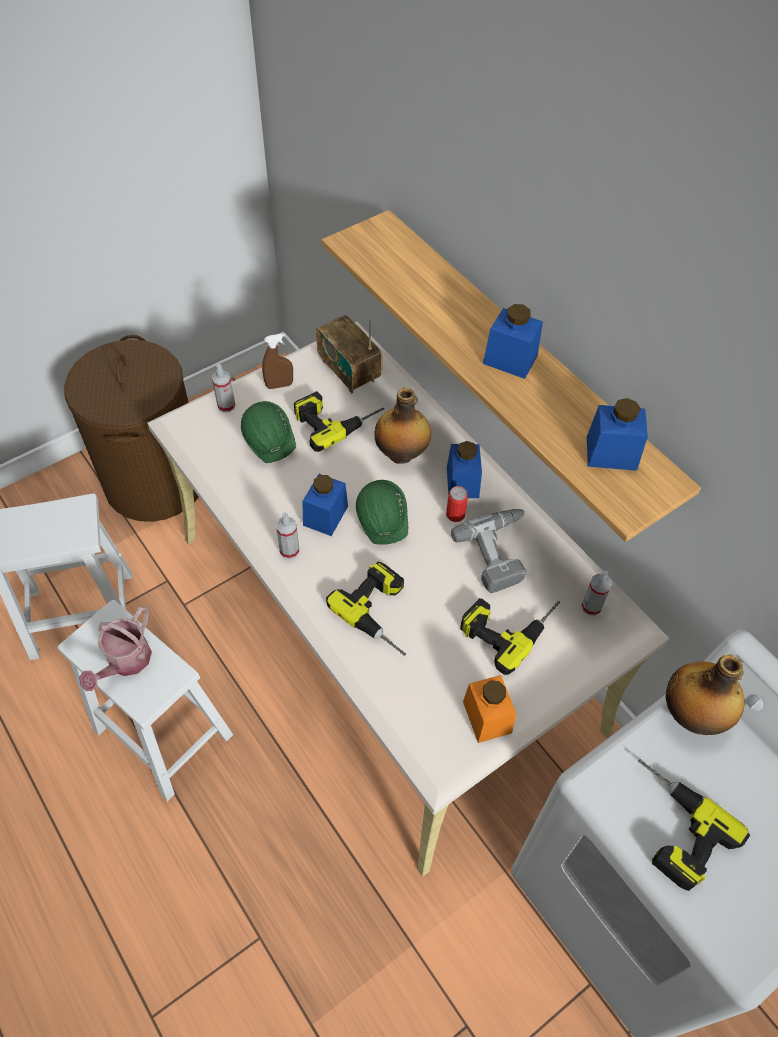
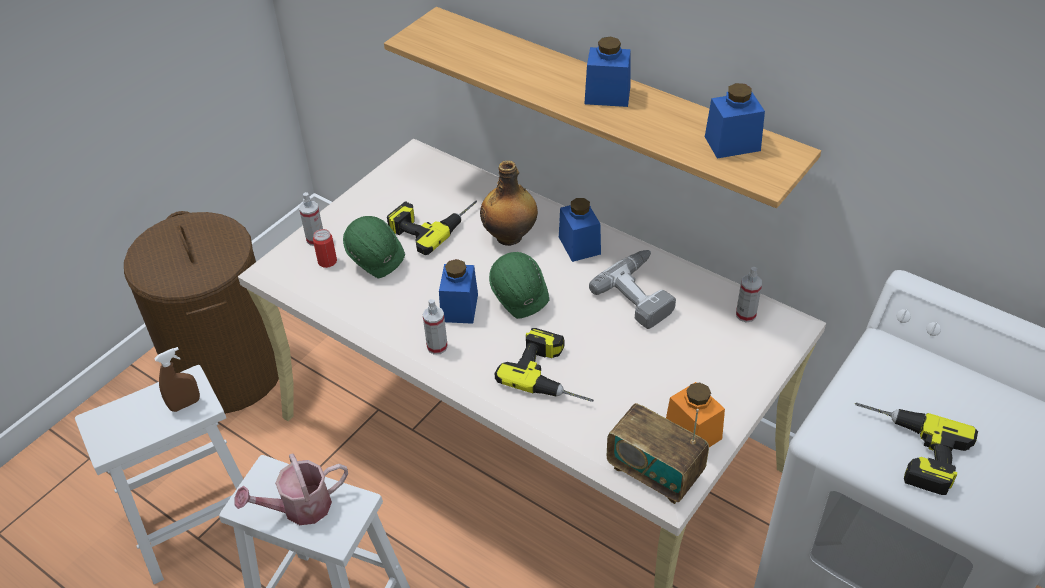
camera: 15 degrees left, 10 degrees down
watering can [79,606,152,691] -> watering can turned 60 degrees clockwise [234,453,348,525]
brown spray bottle [262,333,293,389] -> brown spray bottle moved to [154,347,200,412]
radio [316,315,383,393] -> radio moved to [607,403,709,504]
can [446,486,468,522] -> can moved to [313,229,337,268]
power drill [460,598,560,675] -> none
bottle [666,654,744,735] -> none

